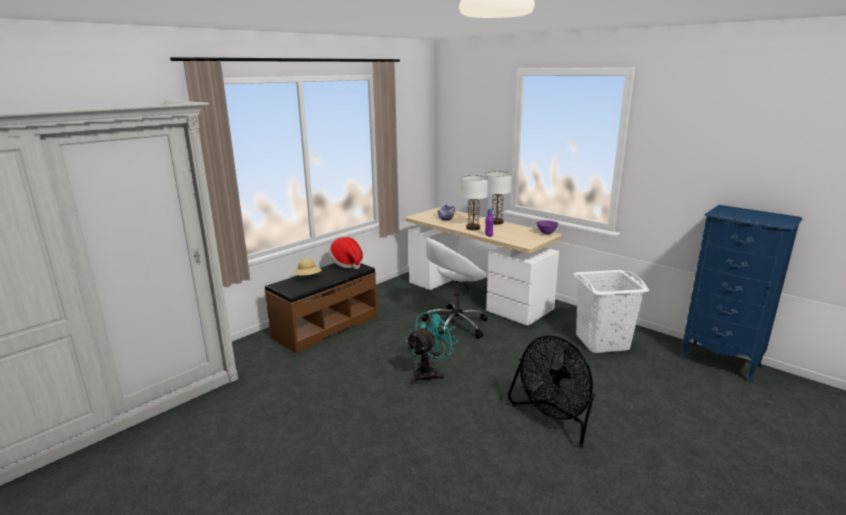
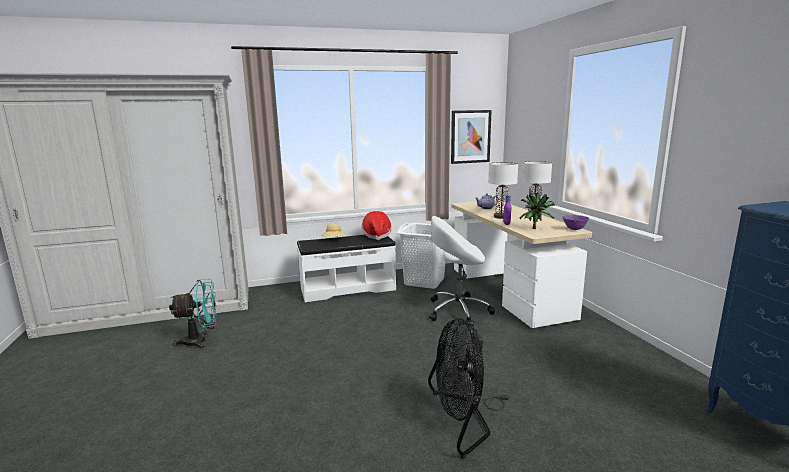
camera: 30 degrees right, 5 degrees down
brown bench [264,263,377,354] -> white bench [297,235,396,302]
turquoise fan [406,309,458,384] -> turquoise fan moved to [169,279,217,349]
white laundry basket [573,270,650,353] -> white laundry basket moved to [396,222,446,289]
none -> picture [451,110,492,164]
none -> potted plant [520,192,555,229]

